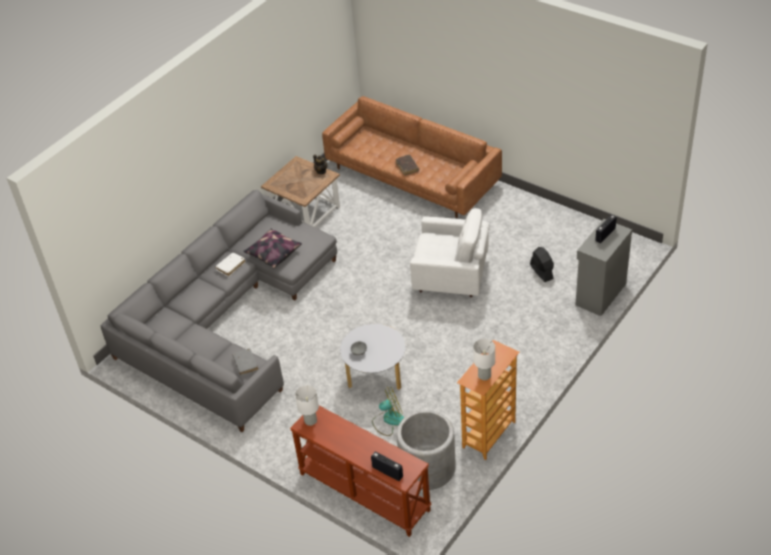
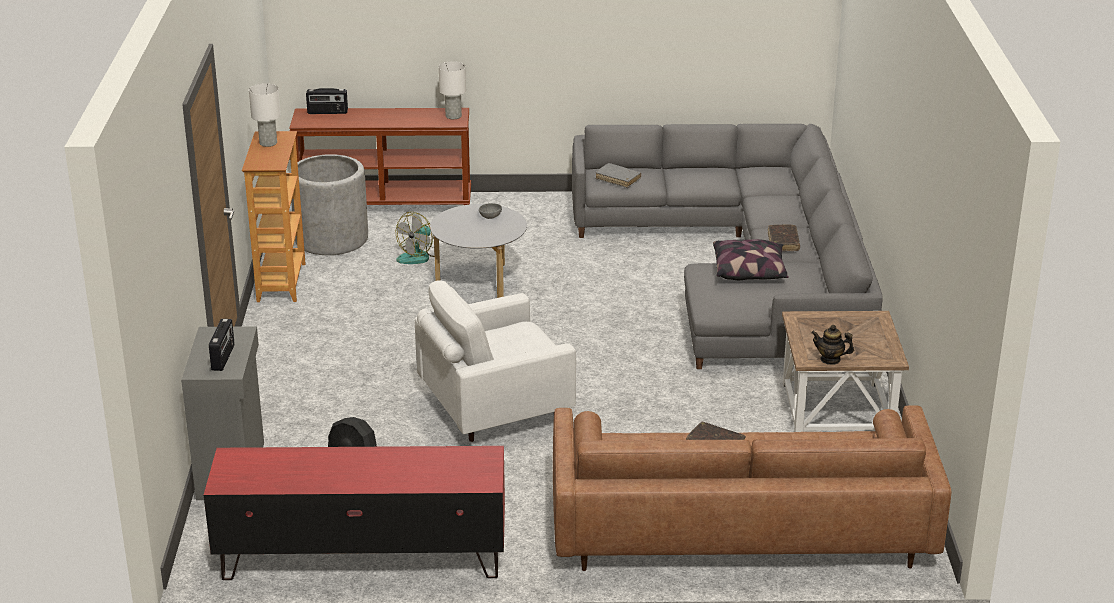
camera: 140 degrees right, 15 degrees down
white book [215,253,245,277] -> brown book [768,225,800,251]
none -> red tv stand [204,446,505,580]

